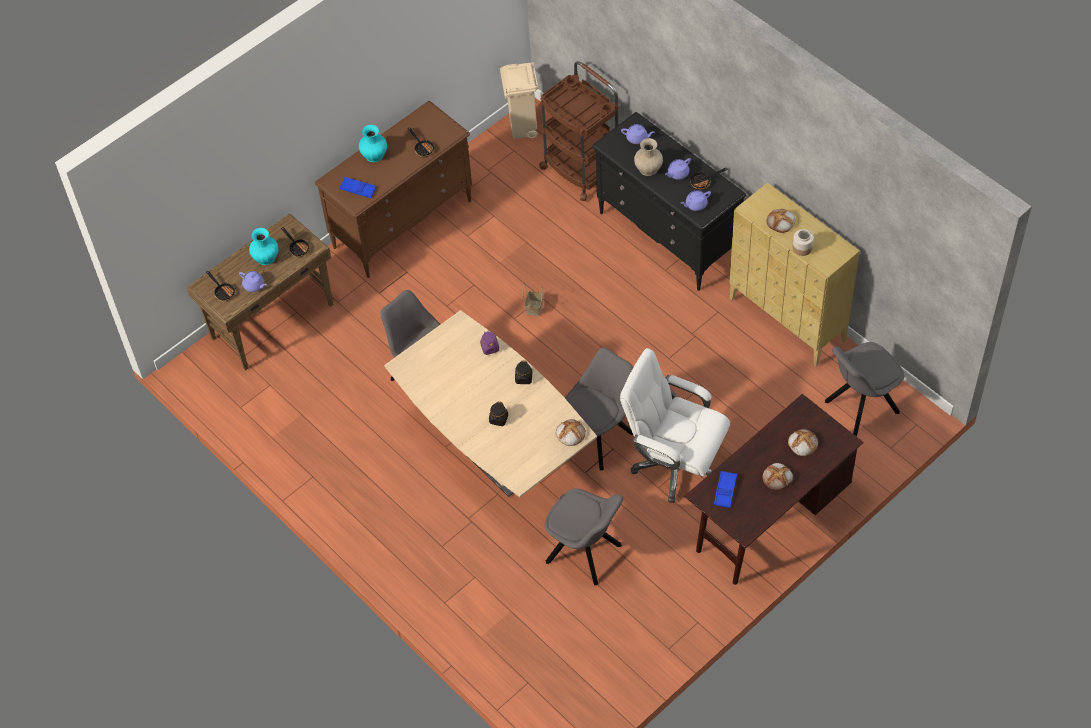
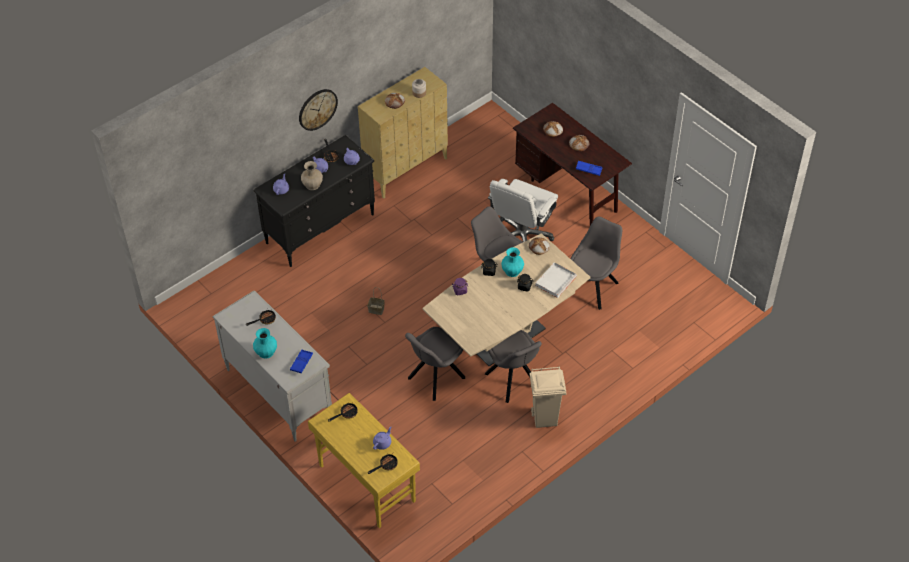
camera: 90 degrees left, 5 degrees down
brown console table [187,213,333,371] -> yellow console table [308,393,420,528]
turquoise vase [249,228,279,265] -> turquoise vase moved to [501,247,524,277]
brown dresser [315,101,472,278] -> white dresser [212,291,332,442]
beige trash can [500,62,539,139] -> beige trash can moved to [530,366,566,428]
brown cart [539,61,619,201] -> none
grey chair [825,342,905,437] -> grey chair moved to [485,330,542,403]
none -> wall clock [299,89,338,131]
none -> white tray [535,262,577,298]

